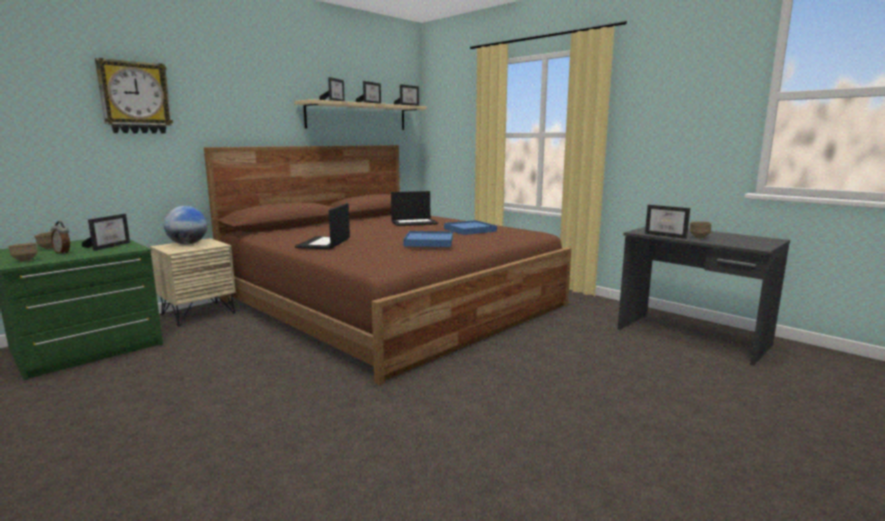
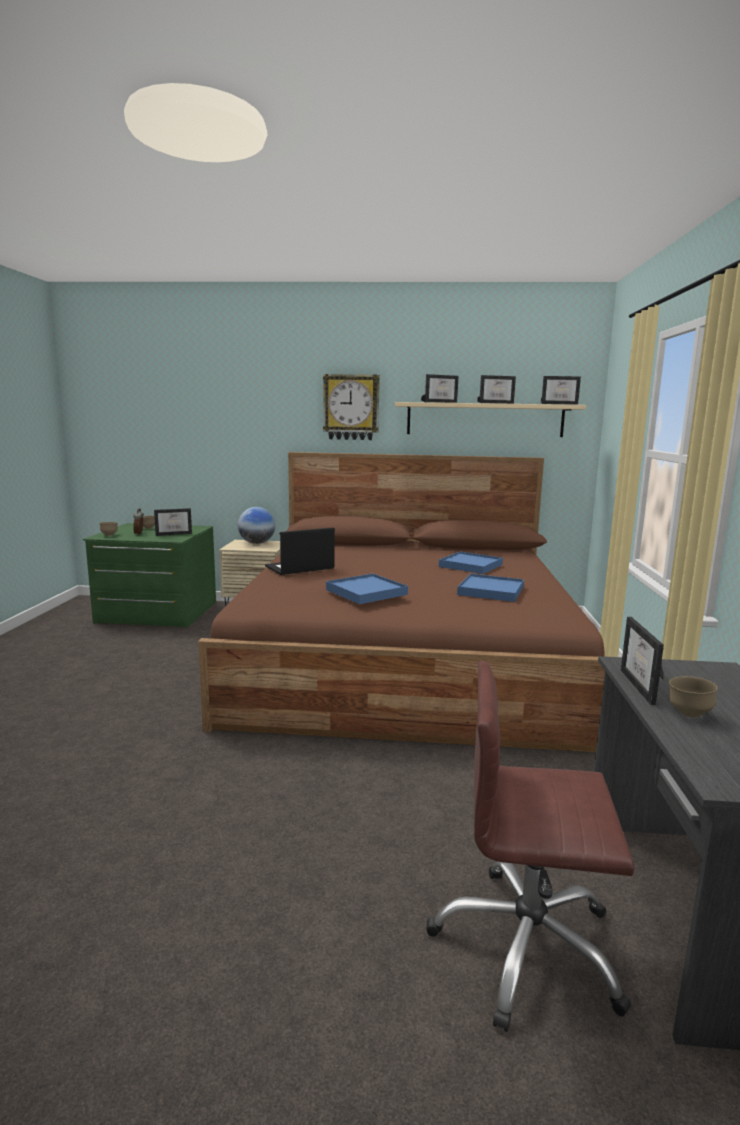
camera: 50 degrees right, 0 degrees up
wall clock [95,58,173,134] -> wall clock moved to [323,374,380,440]
laptop [391,191,438,226] -> blue tray [439,551,503,574]
none -> brown office chair [426,661,635,1032]

